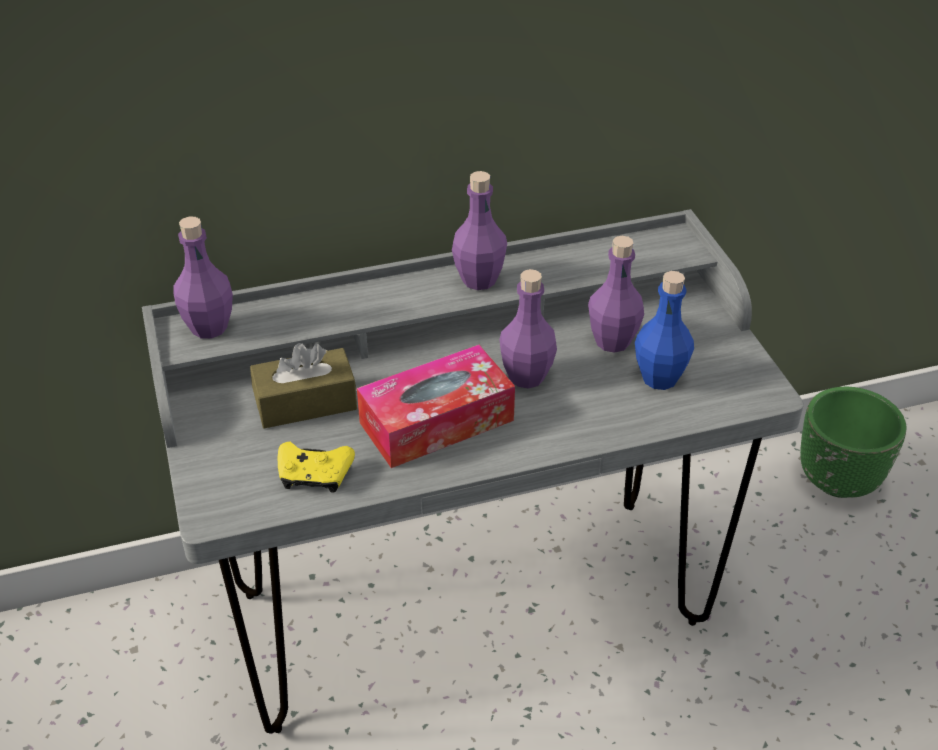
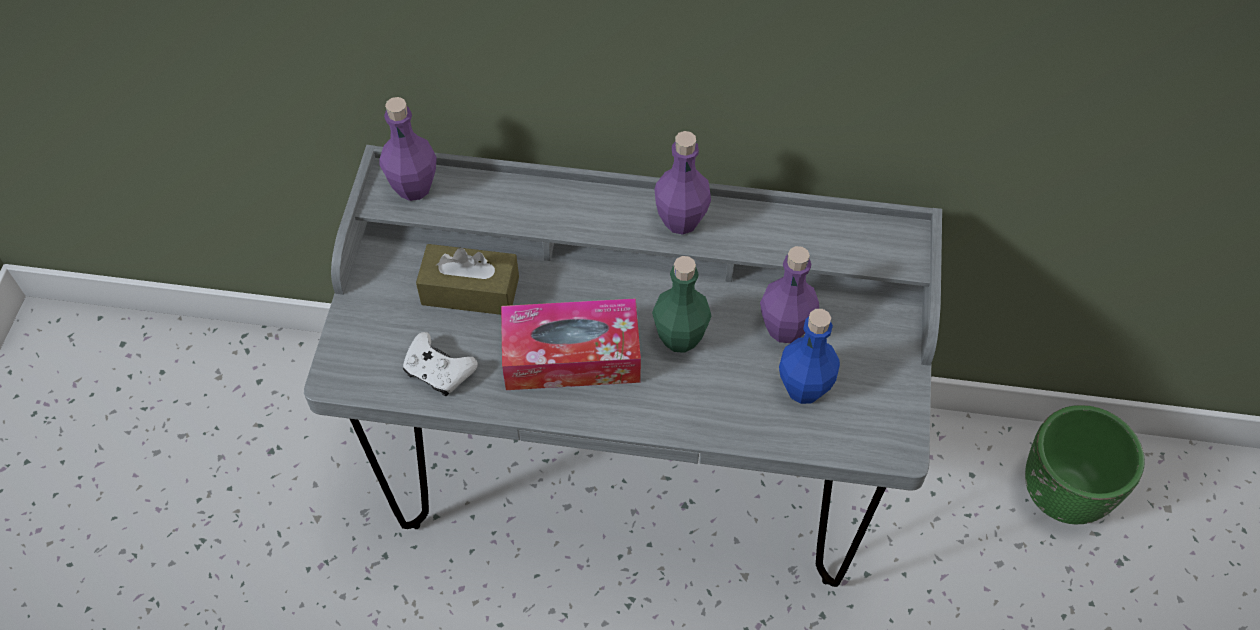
camera: 25 degrees right, 15 degrees up
yellow game controller [278,441,355,493] -> white game controller [403,332,478,396]
purple bottle [499,269,557,389] -> green bottle [652,256,712,353]

